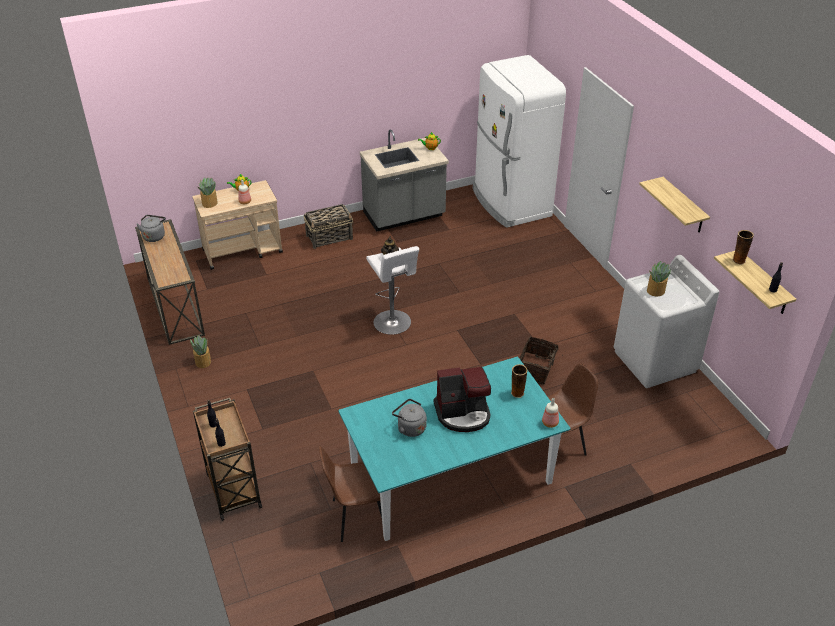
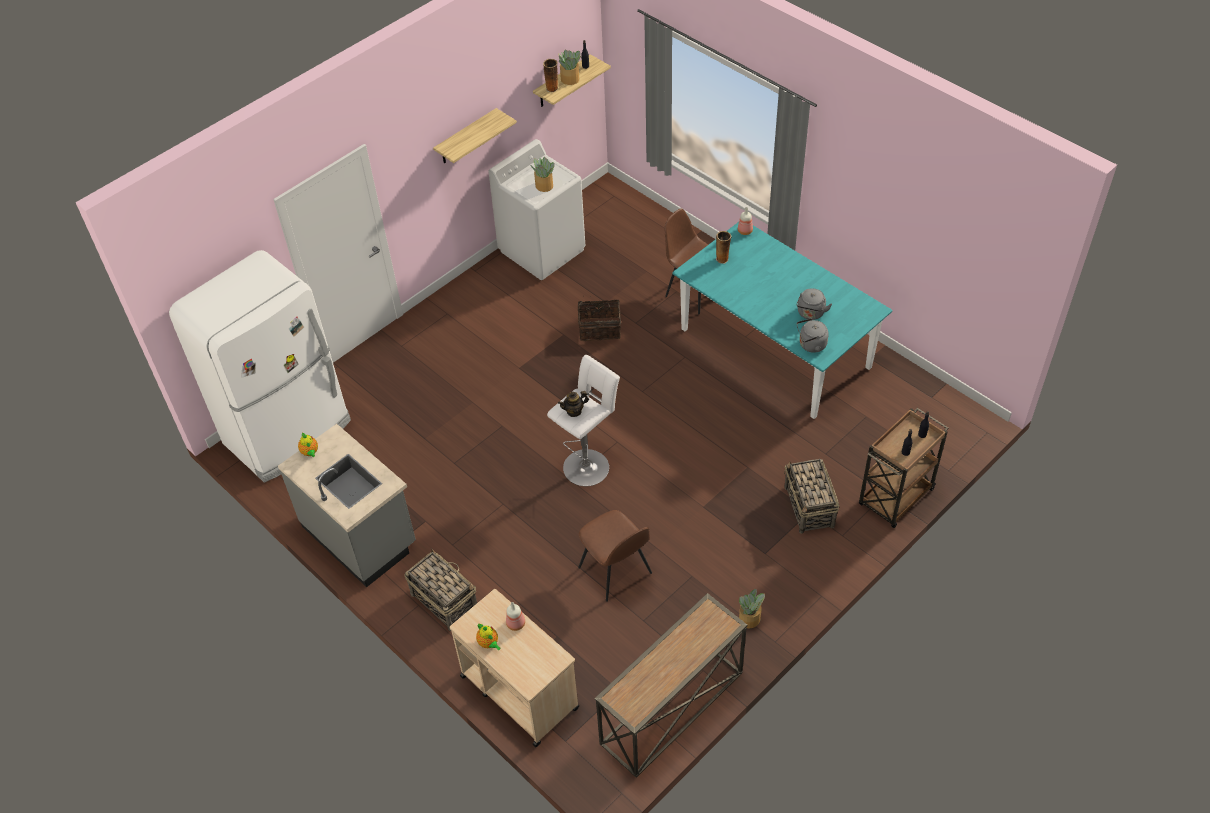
camera: 110 degrees left, 10 degrees up
grey kettle [136,215,166,242] -> grey kettle moved to [797,318,829,353]
potted plant [198,177,218,208] -> potted plant moved to [558,50,581,85]
brown chair [319,446,382,542] -> brown chair moved to [578,510,652,602]
coffee machine [433,367,491,432] -> none
none -> basket [784,459,839,534]

